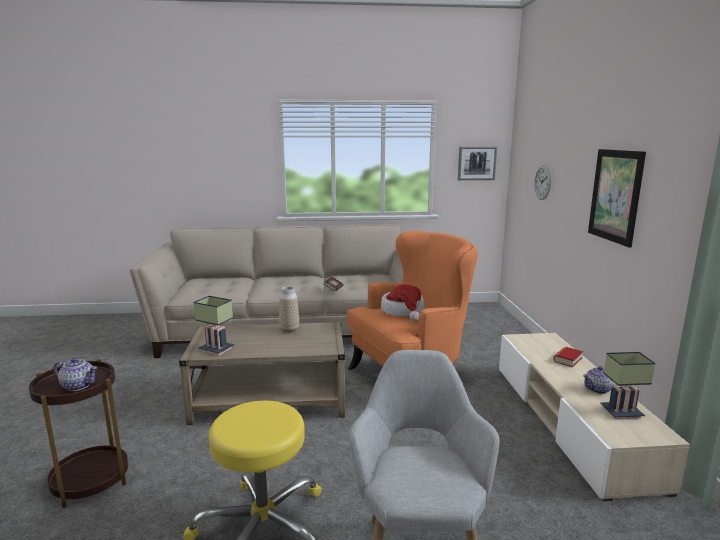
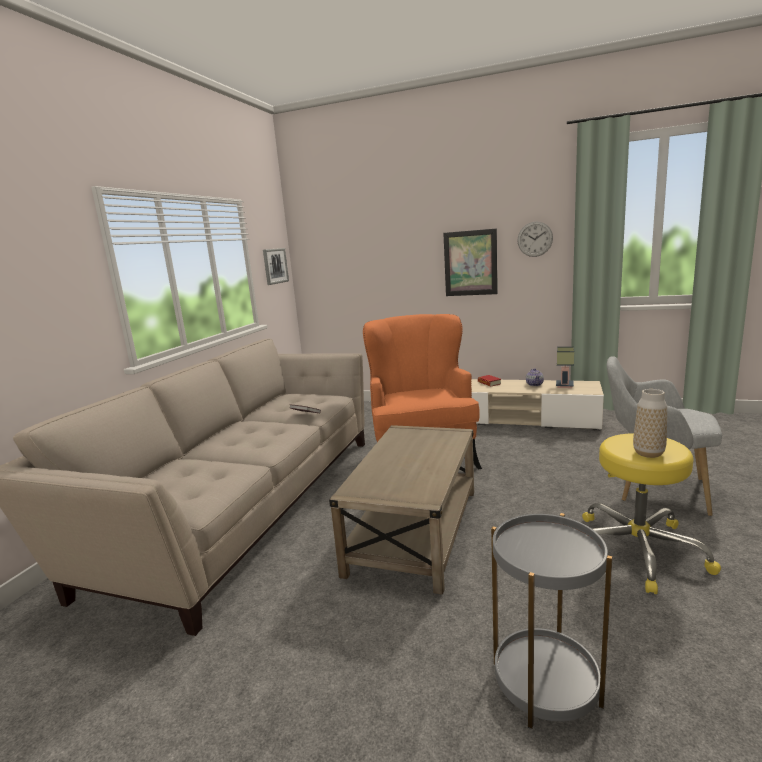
camera: 65 degrees left, 0 degrees up
brown side table [29,359,128,508] -> grey side table [491,513,612,729]
teapot [54,358,97,391] -> none
table lamp [193,296,234,355] -> none
vase [279,286,299,333] -> vase moved to [633,389,667,458]
hat [381,284,425,321] -> none
wall clock [534,165,551,200] -> wall clock moved to [517,222,553,257]

